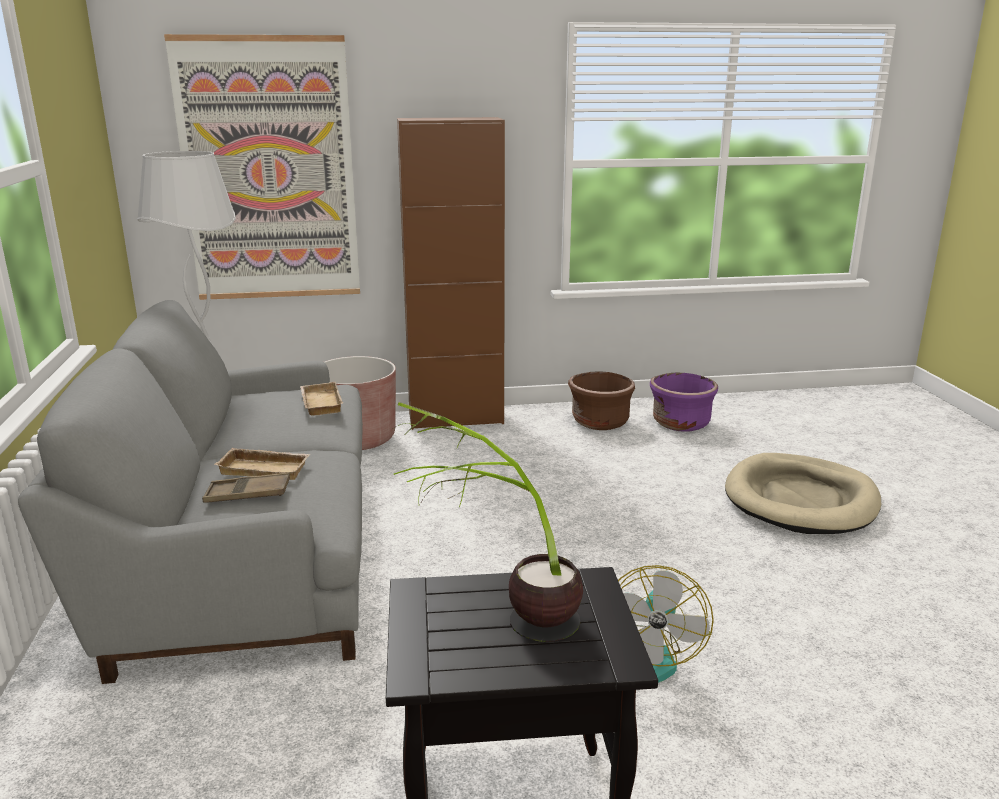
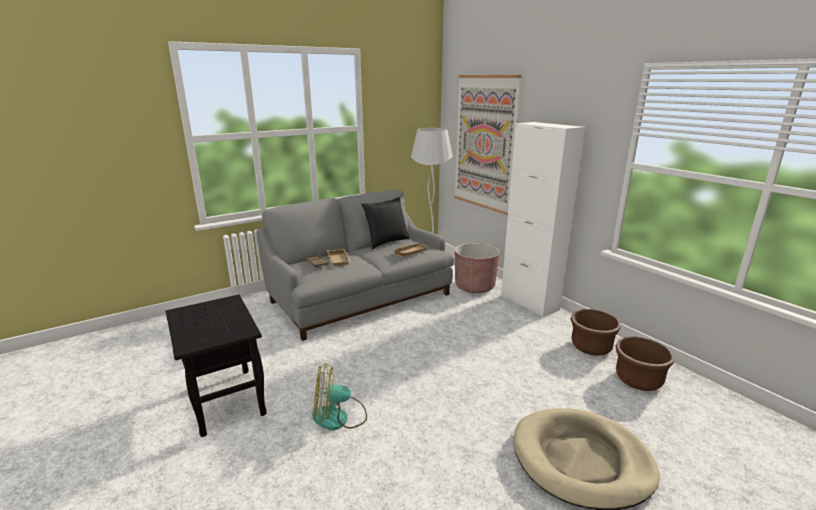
camera: 65 degrees right, 0 degrees up
potted plant [394,402,583,642] -> none
brown cabinet [397,117,505,430] -> white cabinet [501,122,585,317]
purple planter [650,373,718,432] -> brown planter [616,336,674,391]
none -> black pillow [361,197,409,249]

